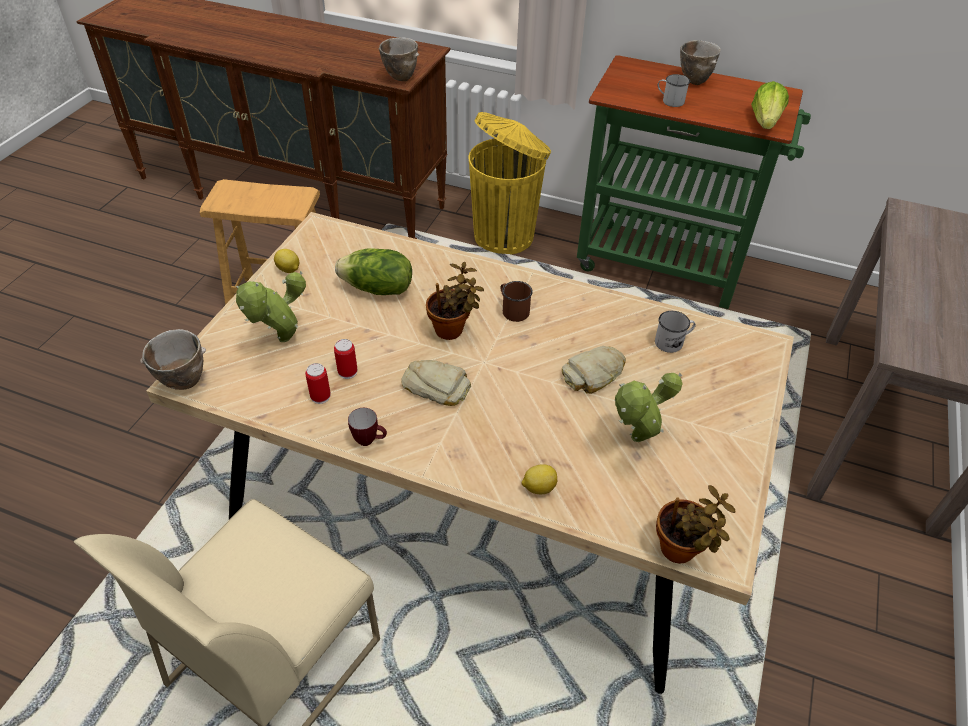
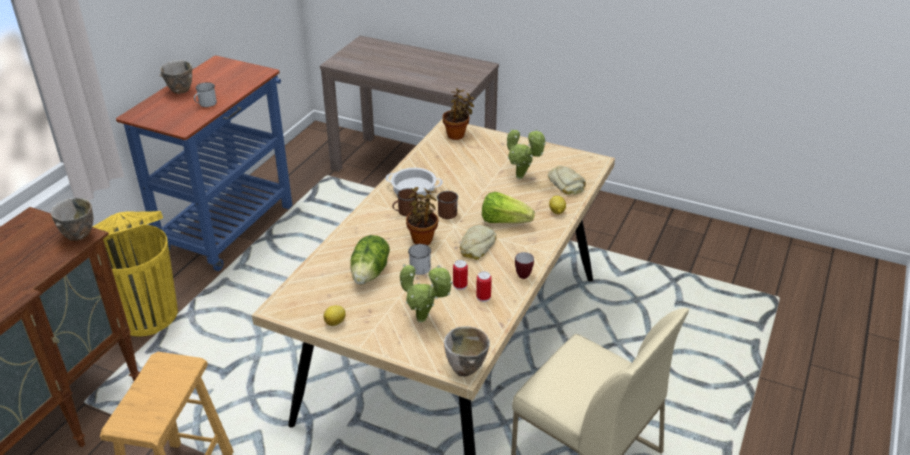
camera: 85 degrees left, 10 degrees down
bread [562,346,626,394] -> bread moved to [548,166,586,195]
green cart [577,55,811,309] -> blue cart [116,56,292,271]
white mug [655,311,696,353] -> white mug moved to [408,244,431,275]
potted plant [656,485,735,564] -> potted plant moved to [443,88,475,140]
lettuce [751,81,789,129] -> lettuce moved to [482,192,535,223]
none -> cooking pot [385,168,443,197]
none -> brown mug [437,191,458,219]

